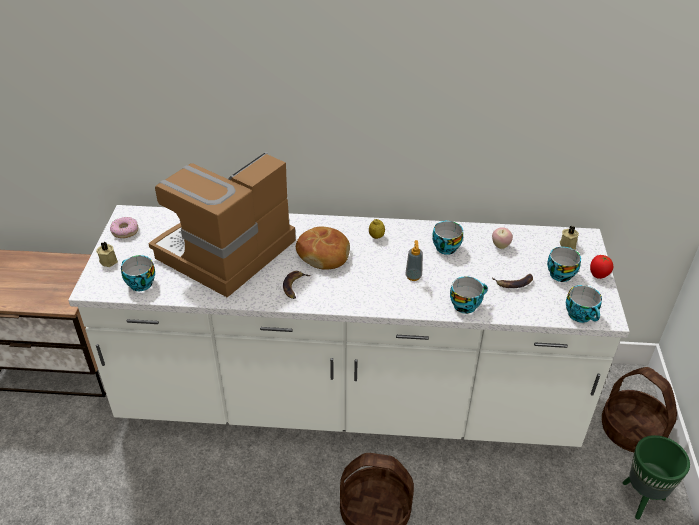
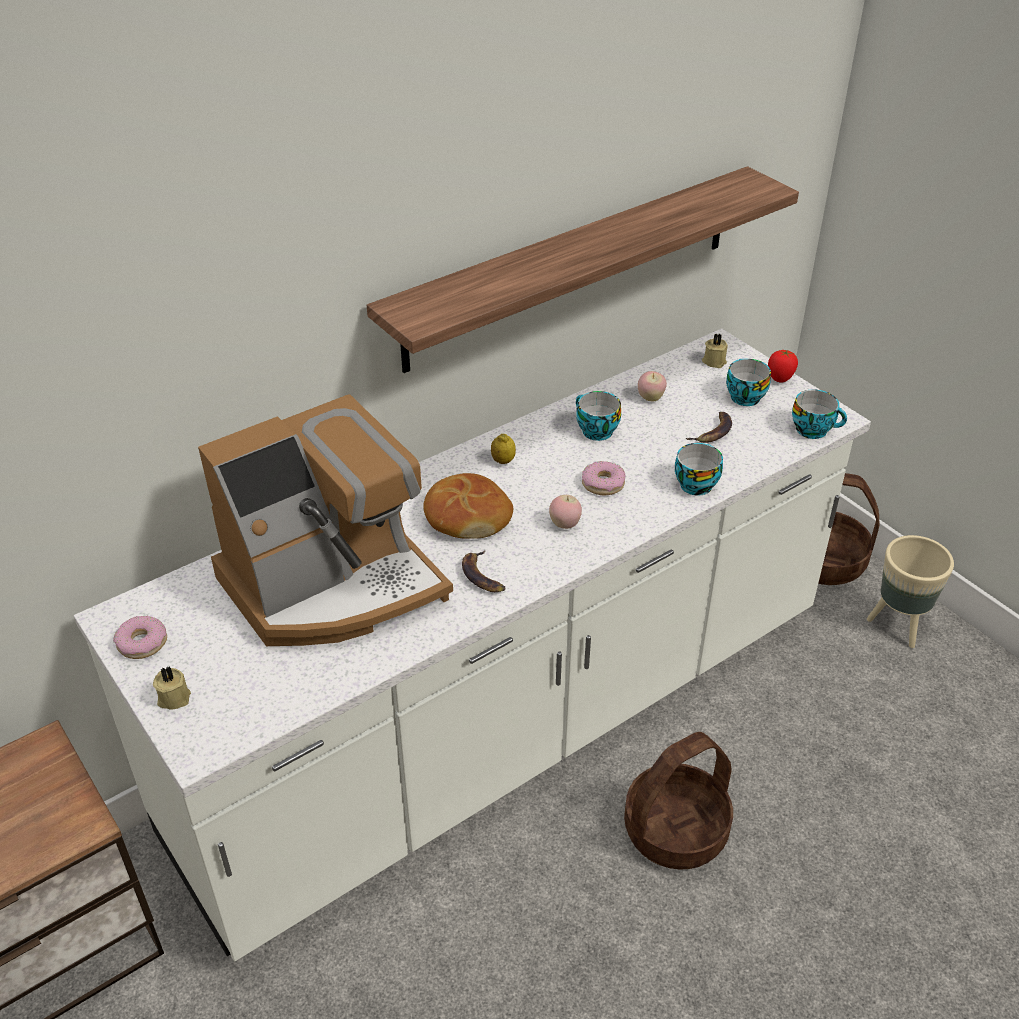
camera: 40 degrees left, 0 degrees up
cup [121,255,155,291] -> none
coffee machine [148,152,296,298] -> coffee machine turned 120 degrees counterclockwise [198,394,453,646]
soap dispenser [405,240,423,281] -> donut [582,461,625,495]
green planter [623,435,690,519] -> beige planter [867,535,954,648]
none -> shelf [367,166,799,373]
none -> apple [549,495,582,529]

